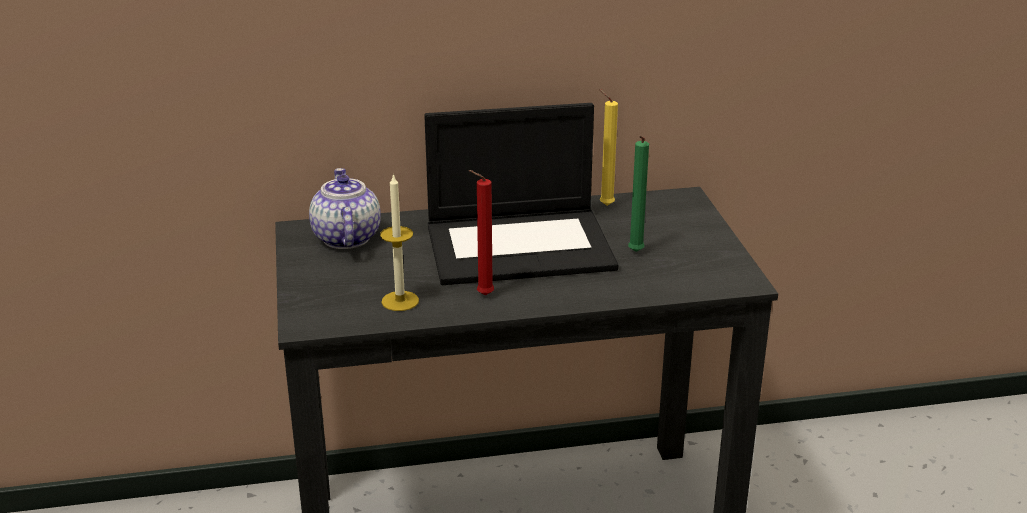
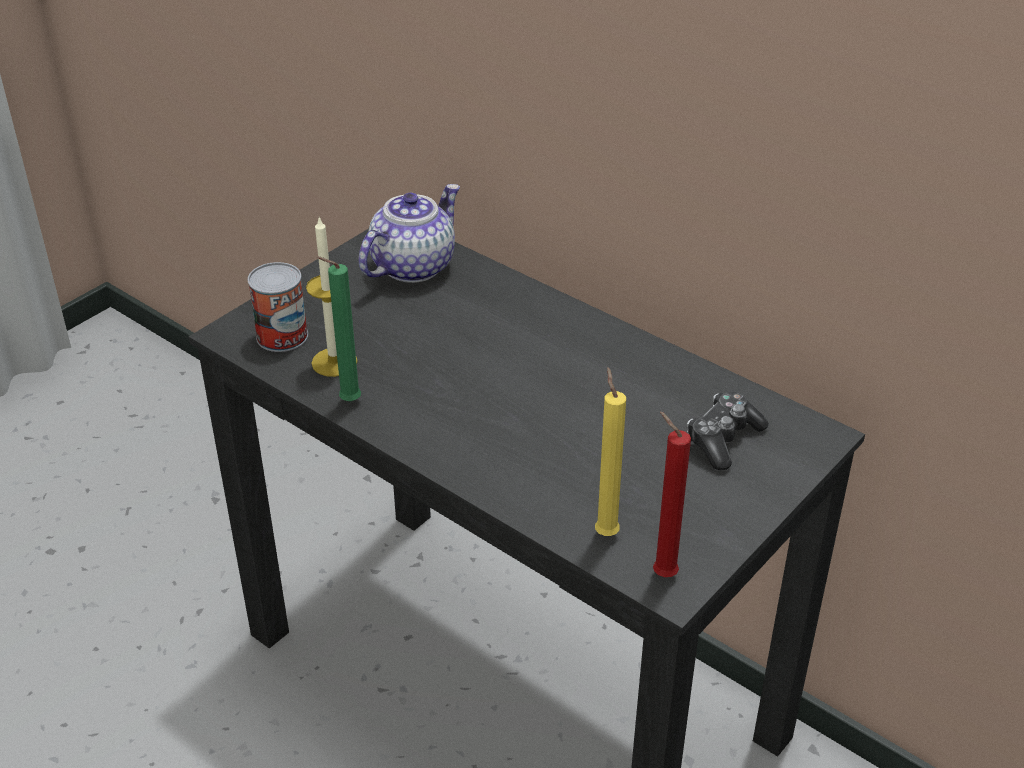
camera: 50 degrees right, 10 degrees up
laptop [424,103,619,285] -> none
red candle [469,170,494,295] -> red candle moved to [653,412,691,577]
yellow candle [599,89,618,206] -> yellow candle moved to [595,367,626,536]
green candle [628,136,649,252] -> green candle moved to [316,256,361,401]
none -> can [248,262,308,352]
none -> game controller [687,392,769,470]

